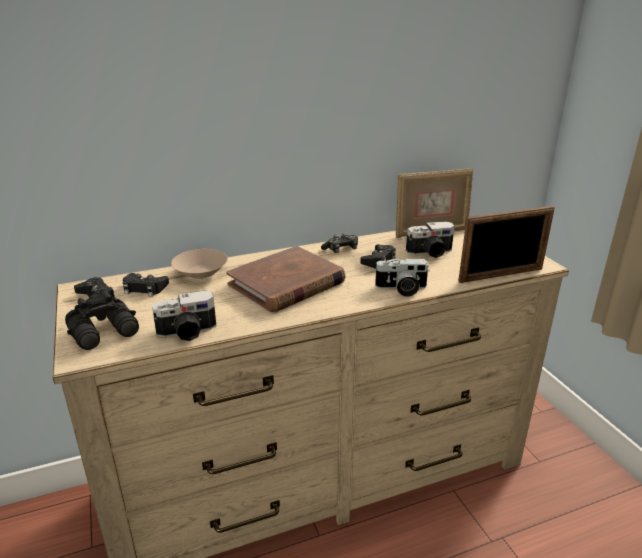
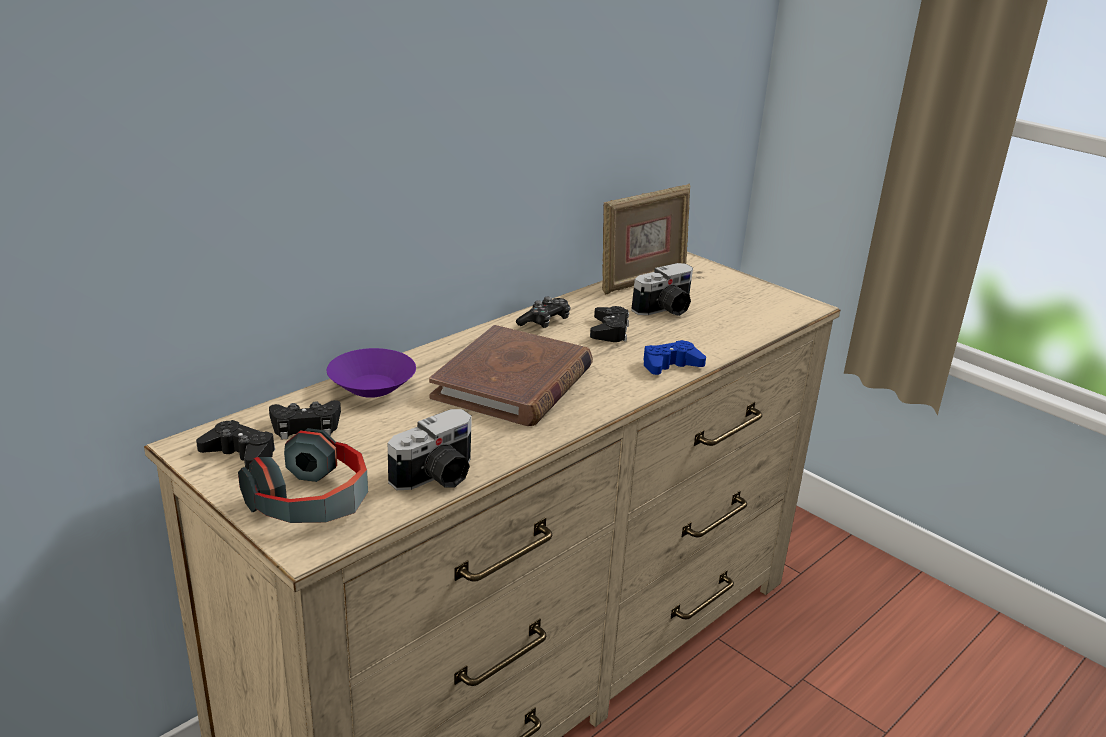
camera: 25 degrees left, 0 degrees up
black binoculars [65,289,139,350] -> headphones [238,428,368,523]
beige bowl [171,249,228,279] -> purple bowl [327,348,416,398]
camera [374,258,430,297] -> blue game controller [644,340,706,375]
picture frame [458,206,555,283] -> none

